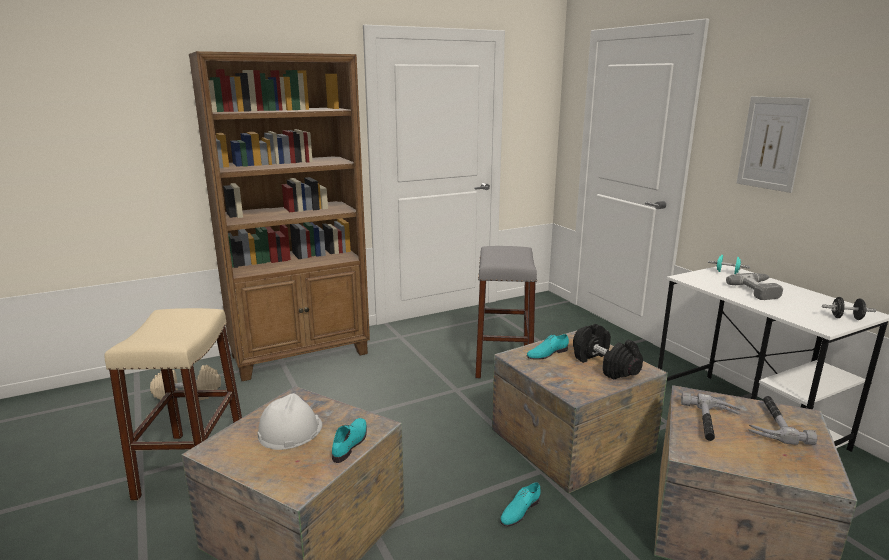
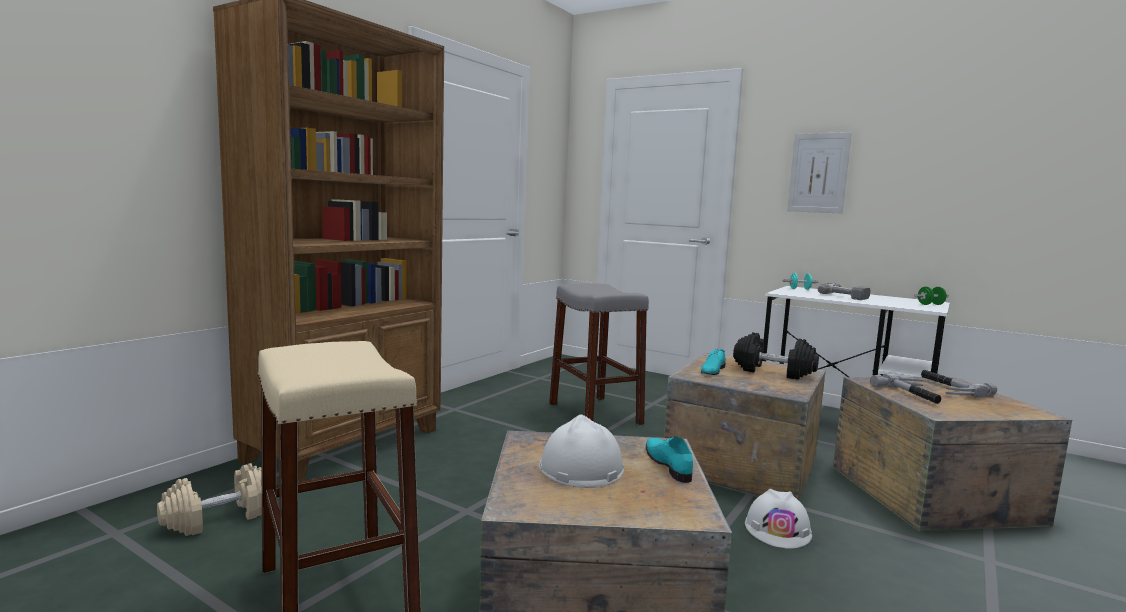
camera: 30 degrees left, 10 degrees down
turquoise shoe [500,482,541,527] -> white hard hat [745,489,812,549]
black dumbbell [822,297,876,320] -> green dumbbell [914,287,949,305]

